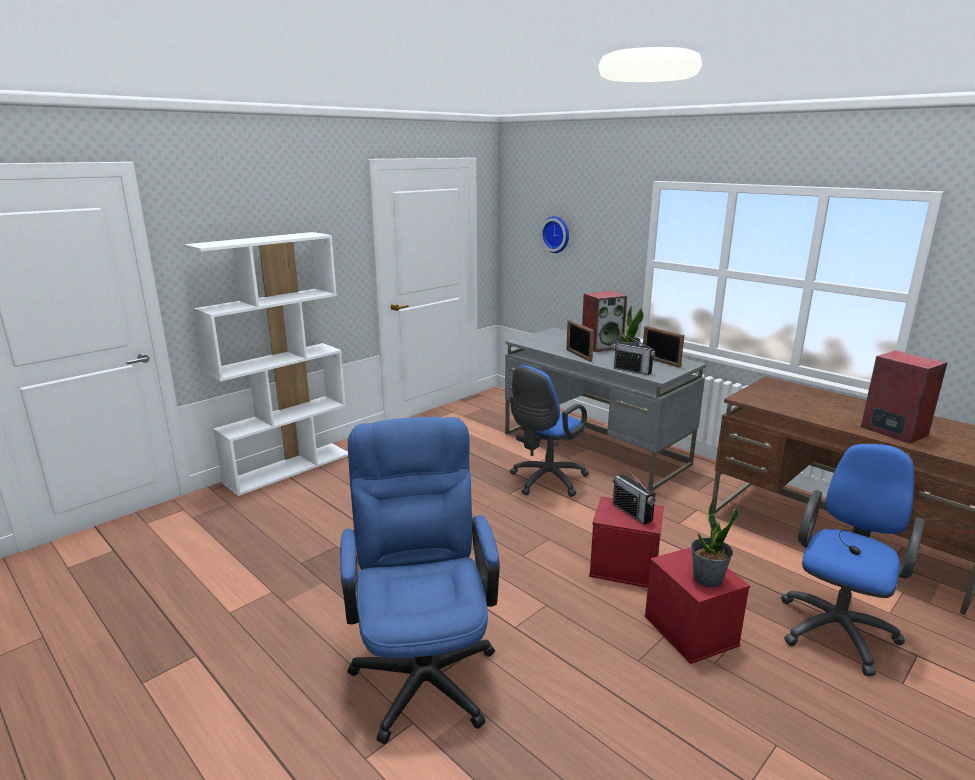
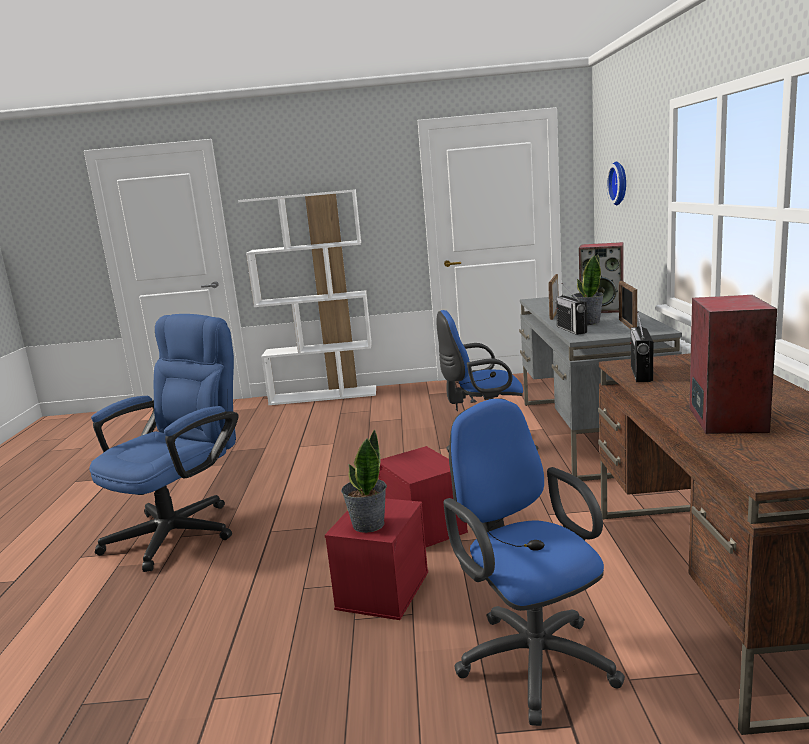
camera: 45 degrees right, 5 degrees down
radio [613,465,656,525] -> radio moved to [630,312,653,382]
blue office chair [781,444,925,676] -> blue office chair turned 105 degrees counterclockwise [443,398,625,726]

